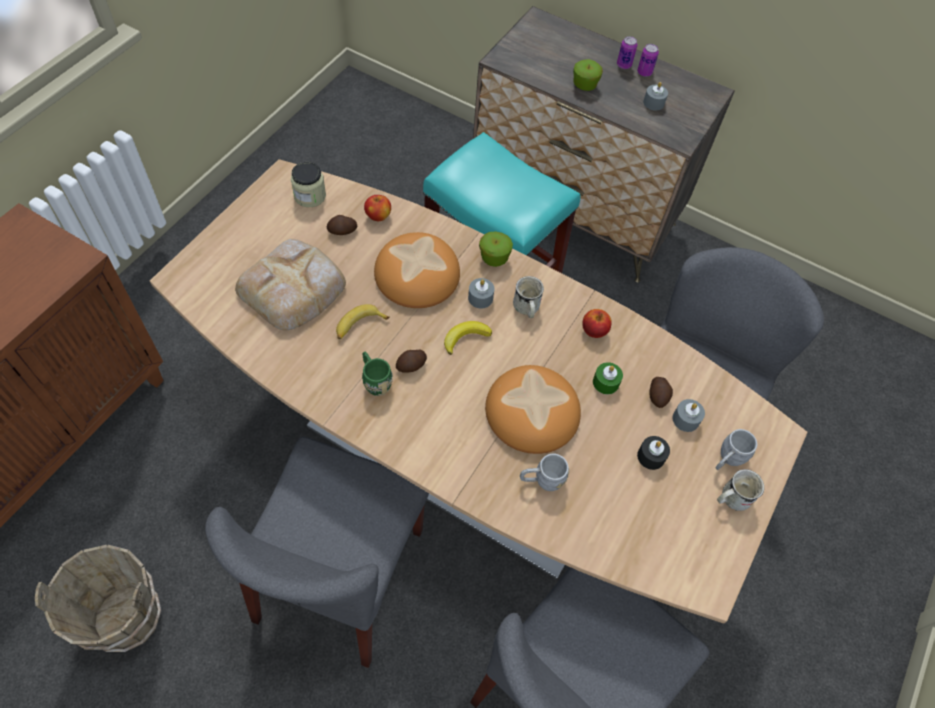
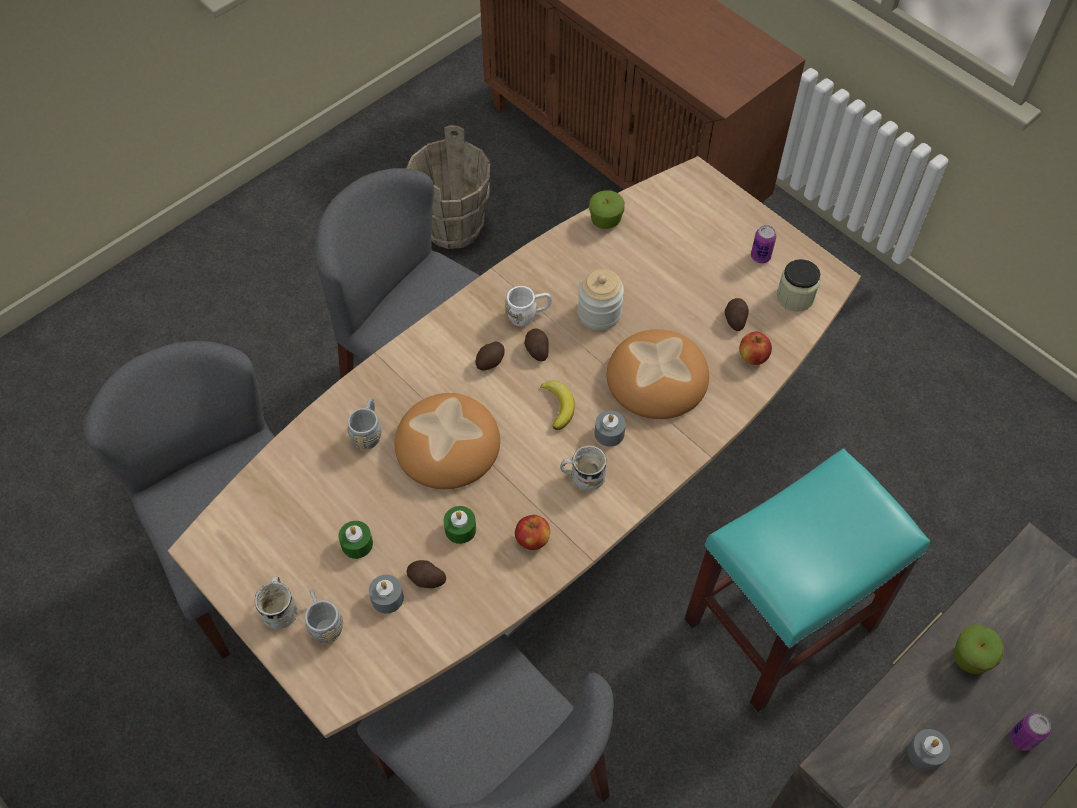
camera: 110 degrees right, 0 degrees up
bread [235,239,346,330] -> none
banana [336,304,390,339] -> jar [578,268,624,330]
green mug [362,352,393,396] -> white mug [505,286,552,326]
apple [479,231,513,267] -> apple moved to [589,190,625,229]
can [637,44,659,77] -> can moved to [751,225,776,263]
black candle [637,436,670,470] -> green candle [338,521,373,559]
none -> potato [476,341,505,370]

